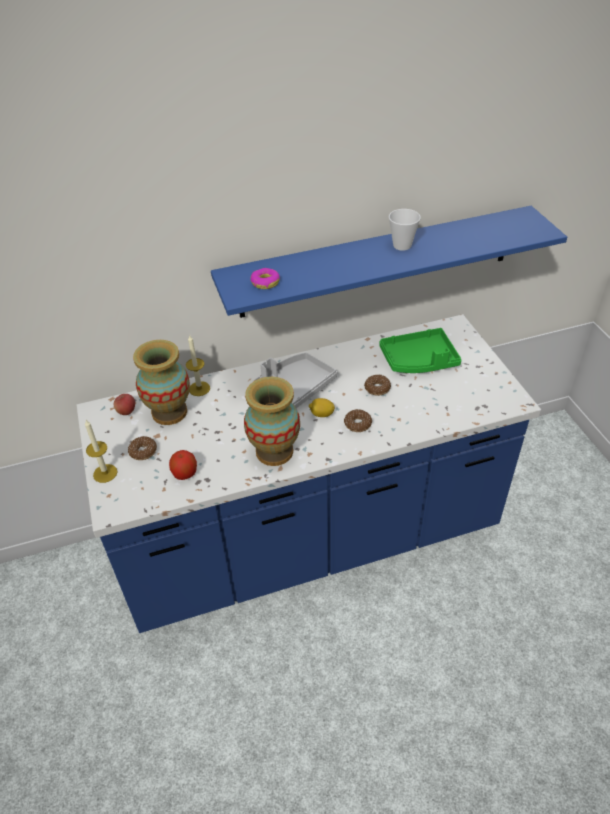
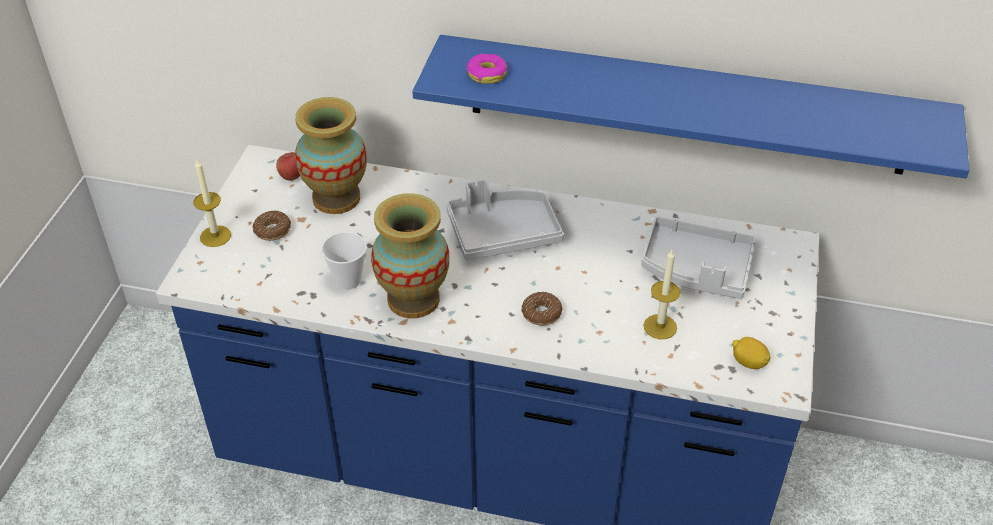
camera: 30 degrees right, 0 degrees up
apple [169,450,197,480] -> none
candle [186,335,210,396] -> candle moved to [644,250,680,339]
lemon [309,398,335,417] -> lemon moved to [732,337,771,369]
donut [364,375,391,396] -> none
green tray [379,328,462,373] -> grey tray [641,217,756,299]
cup [389,209,421,251] -> cup moved to [321,232,367,289]

